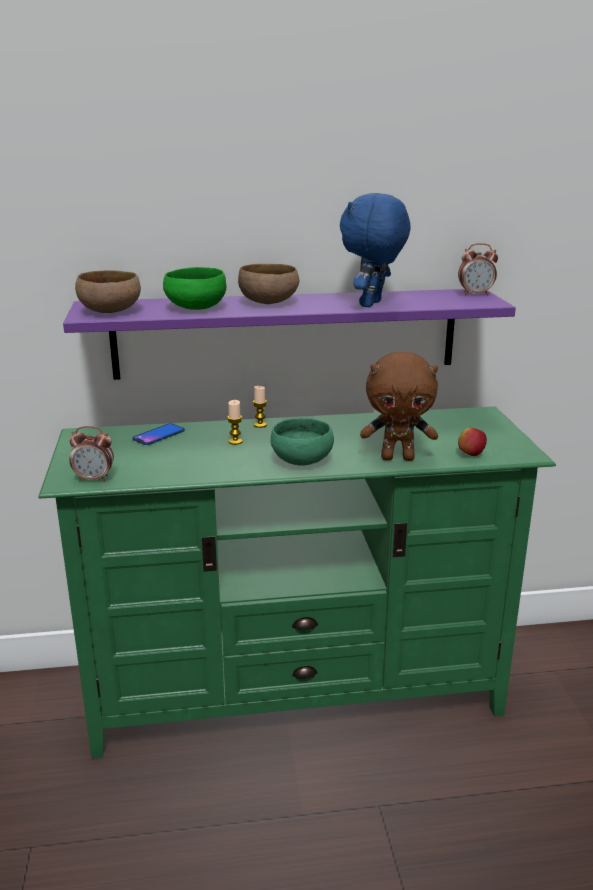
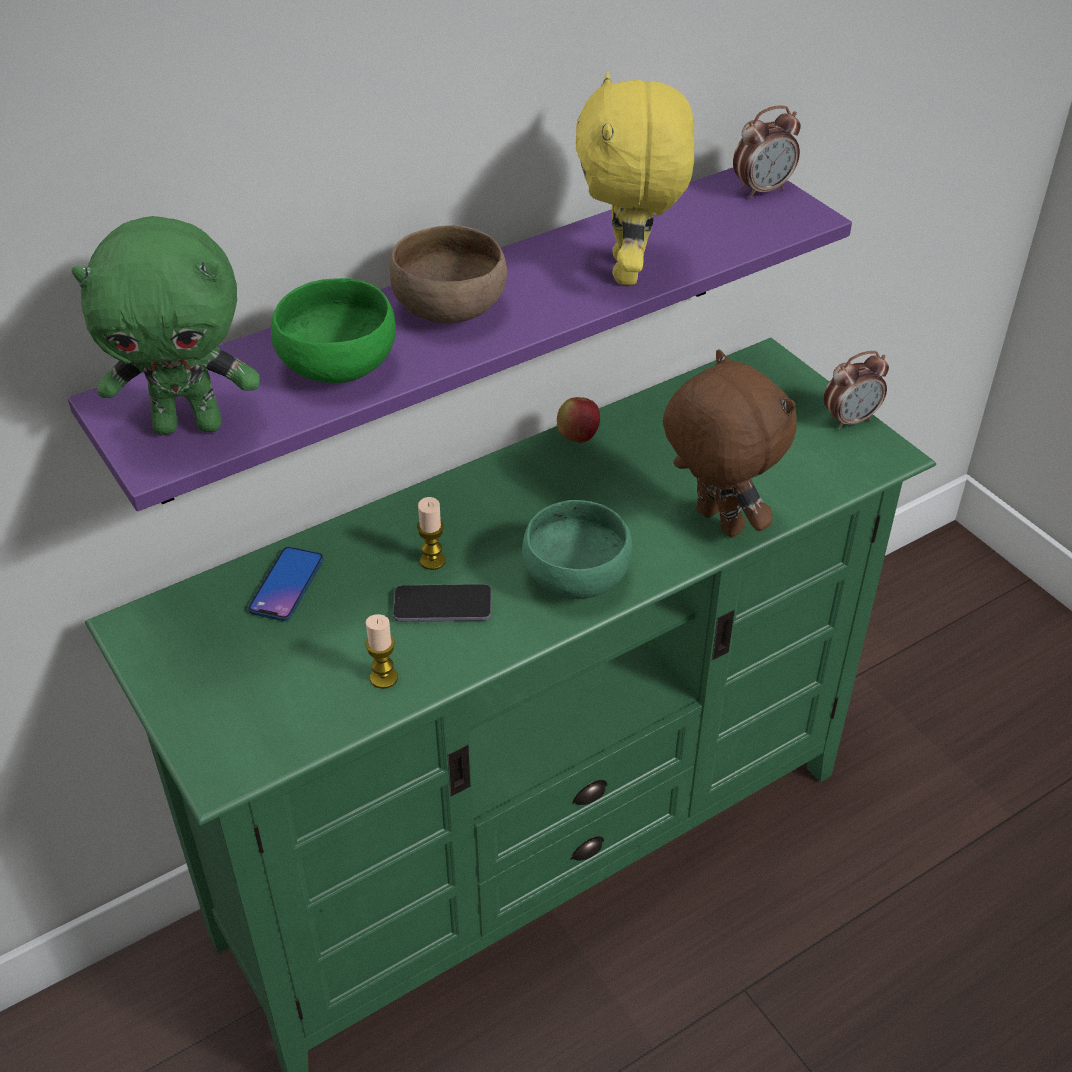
camera: 25 degrees left, 20 degrees up
alarm clock [69,426,114,482] -> alarm clock moved to [823,351,889,430]
brown bowl [75,270,141,313] -> green plush toy [71,216,260,435]
candle [253,386,267,428] -> candle moved to [365,614,398,689]
blue plush toy [340,193,411,307] -> yellow plush toy [576,72,694,285]
brown plush toy [360,351,438,461] -> brown plush toy turned 105 degrees counterclockwise [663,350,797,538]
apple [458,428,487,456] -> apple moved to [557,397,600,443]
none -> phone [393,584,491,622]

